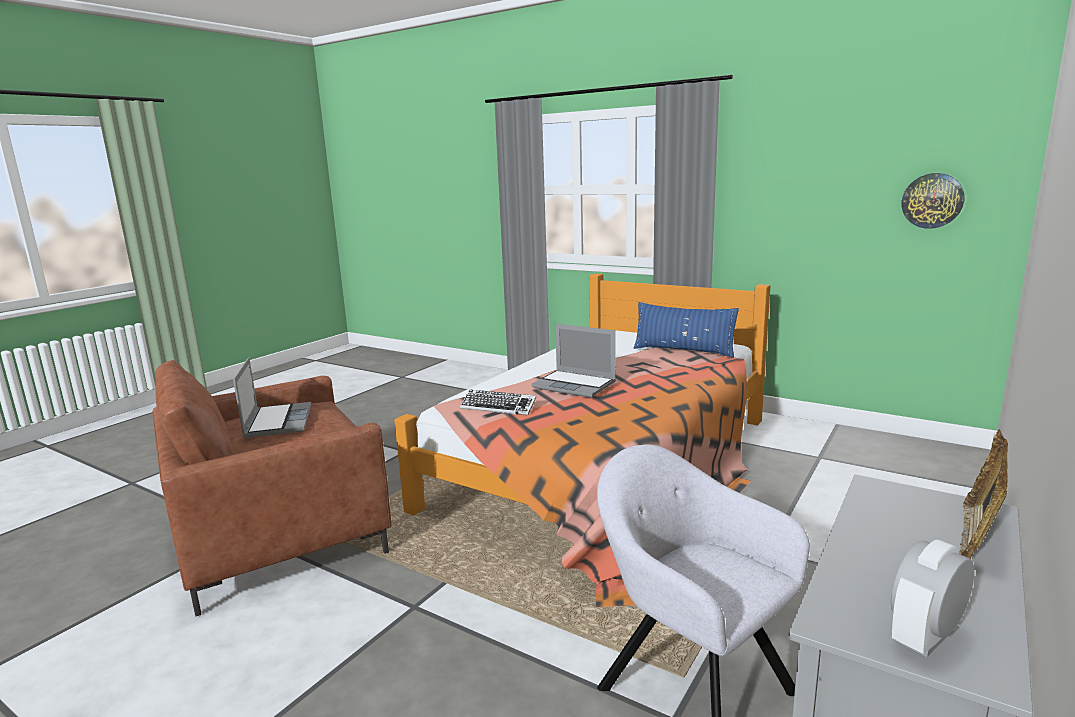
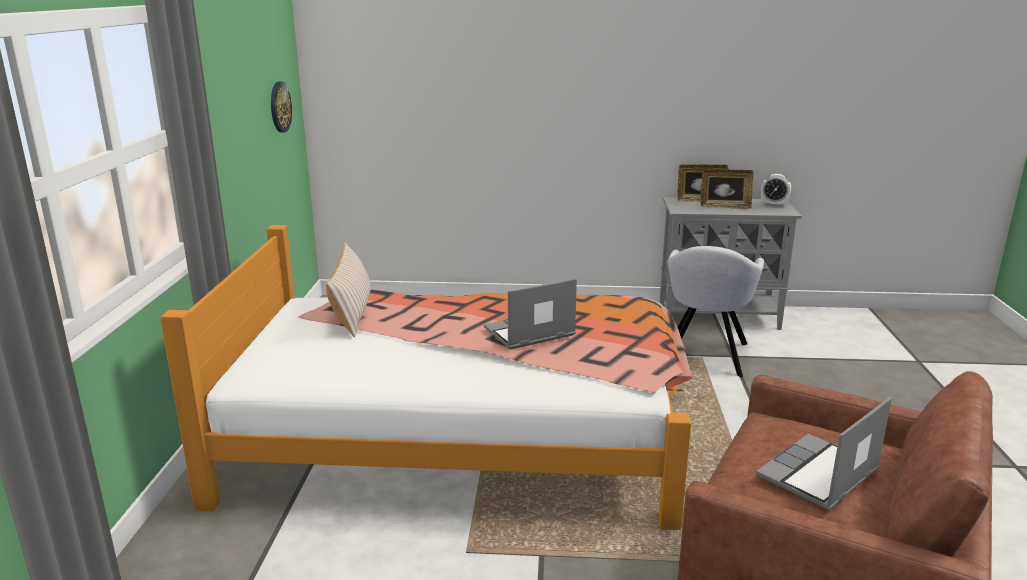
camera: 120 degrees left, 5 degrees up
keyboard [460,390,536,415] -> none
laptop [532,324,616,398] -> laptop turned 120 degrees counterclockwise [484,278,577,349]
blue pillow [634,302,739,358] -> beige pillow [326,243,371,337]
none -> picture frame [701,169,754,209]

